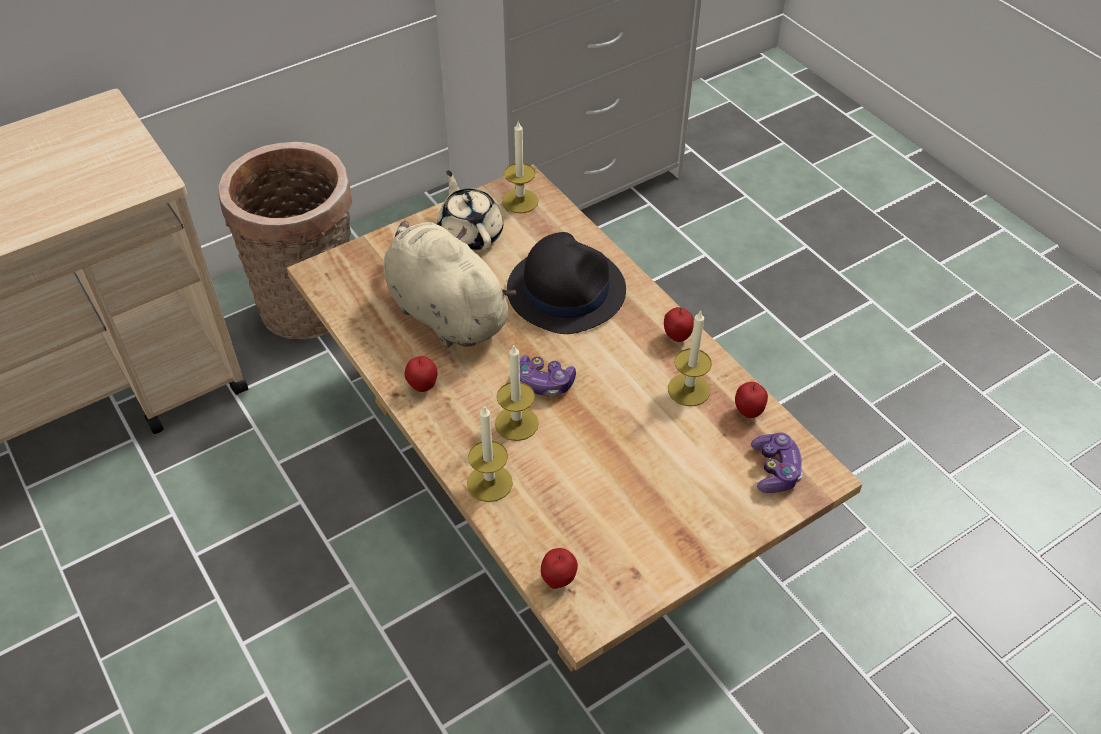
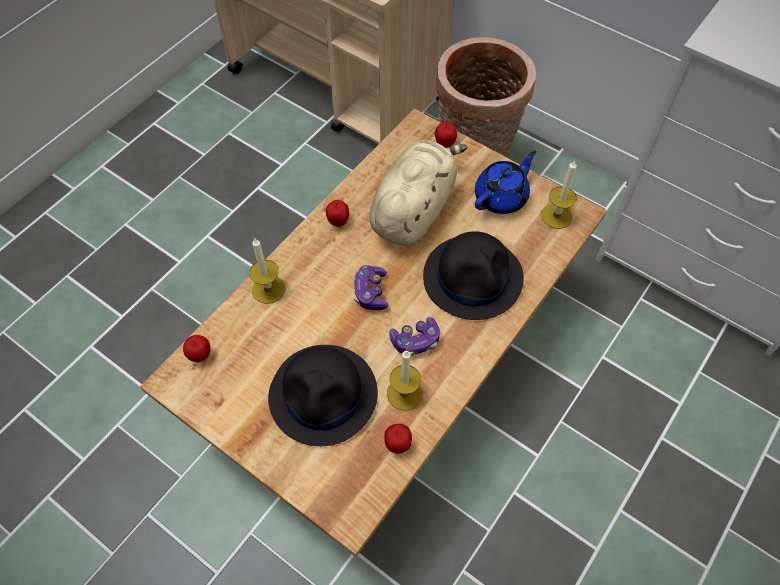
camera: 70 degrees right, 10 degrees up
beige teapot [437,171,503,251] -> blue teapot [475,151,536,214]
candle [495,345,539,441] -> none
apple [664,307,694,342] -> apple moved to [435,122,457,148]
game controller [751,432,803,493] -> game controller moved to [389,317,440,356]
none -> black hat [268,345,378,446]

